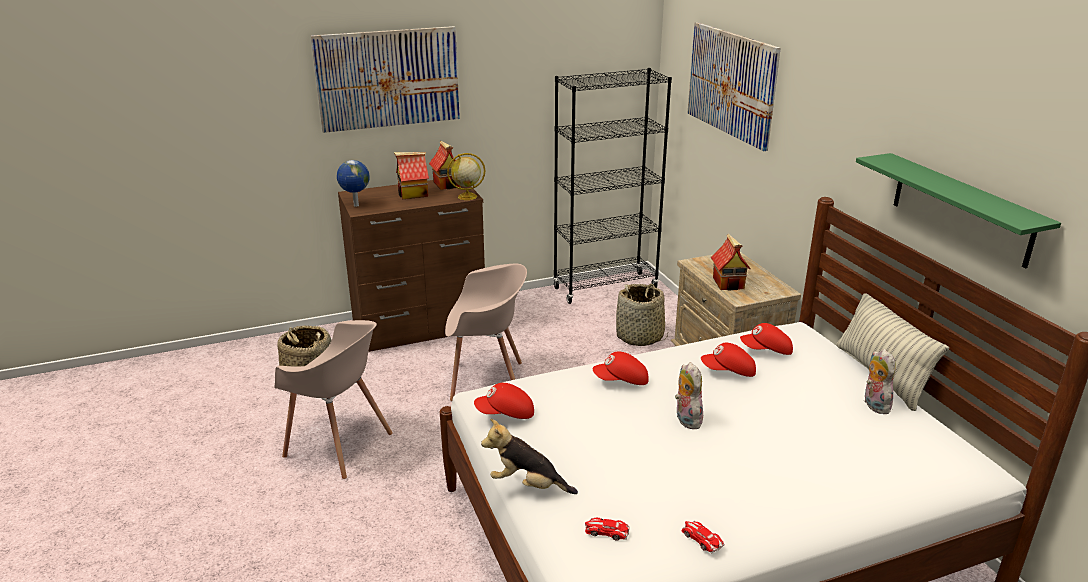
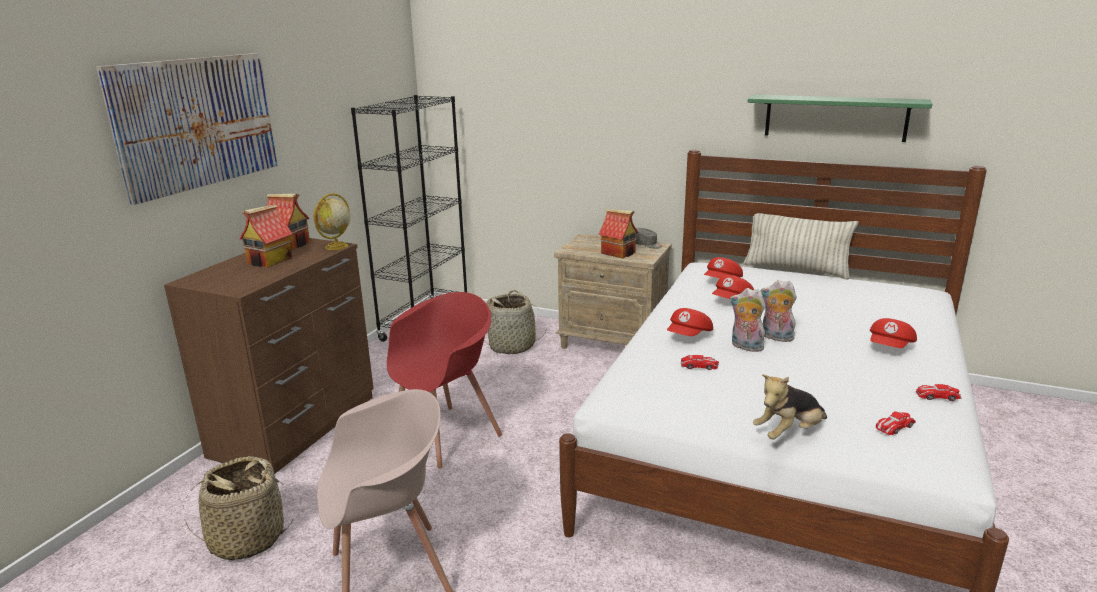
camera: 45 degrees left, 5 degrees down
globe [337,160,370,207] -> none
beige chair [445,264,527,401] -> red chair [387,292,502,469]
red cap [474,383,534,419] -> red cap moved to [870,318,917,348]
picture [687,22,781,151] -> none
plush toy [864,349,896,414] -> plush toy moved to [730,288,768,352]
none -> grey cap [636,228,662,249]
none -> toy car [680,355,719,370]

